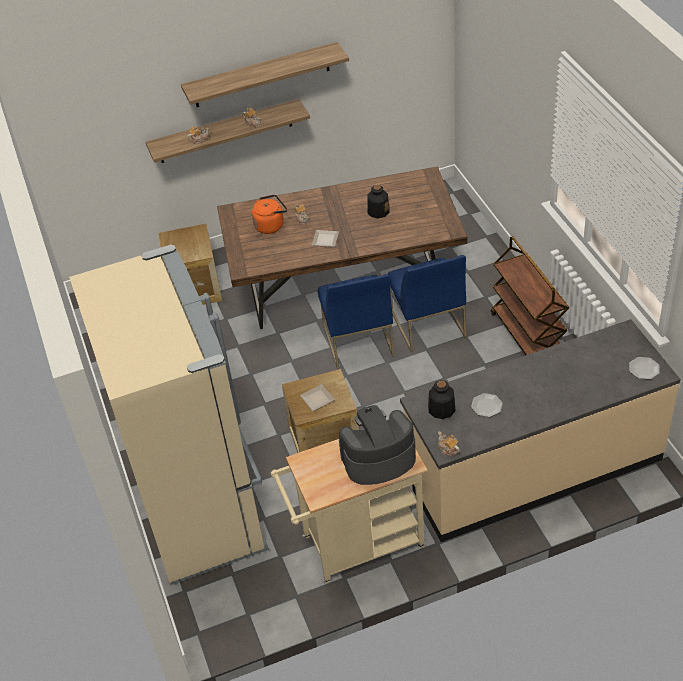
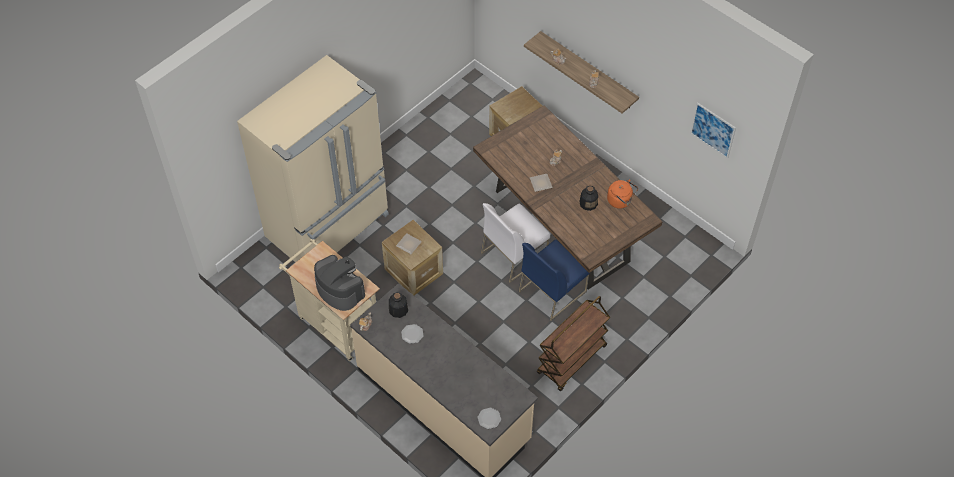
camera: 60 degrees right, 10 degrees up
shelf [181,42,349,107] -> none
orange kettle [252,195,287,234] -> orange kettle moved to [607,180,638,209]
blue chair [318,274,395,369] -> white chair [481,203,550,283]
none -> picture [690,102,736,159]

